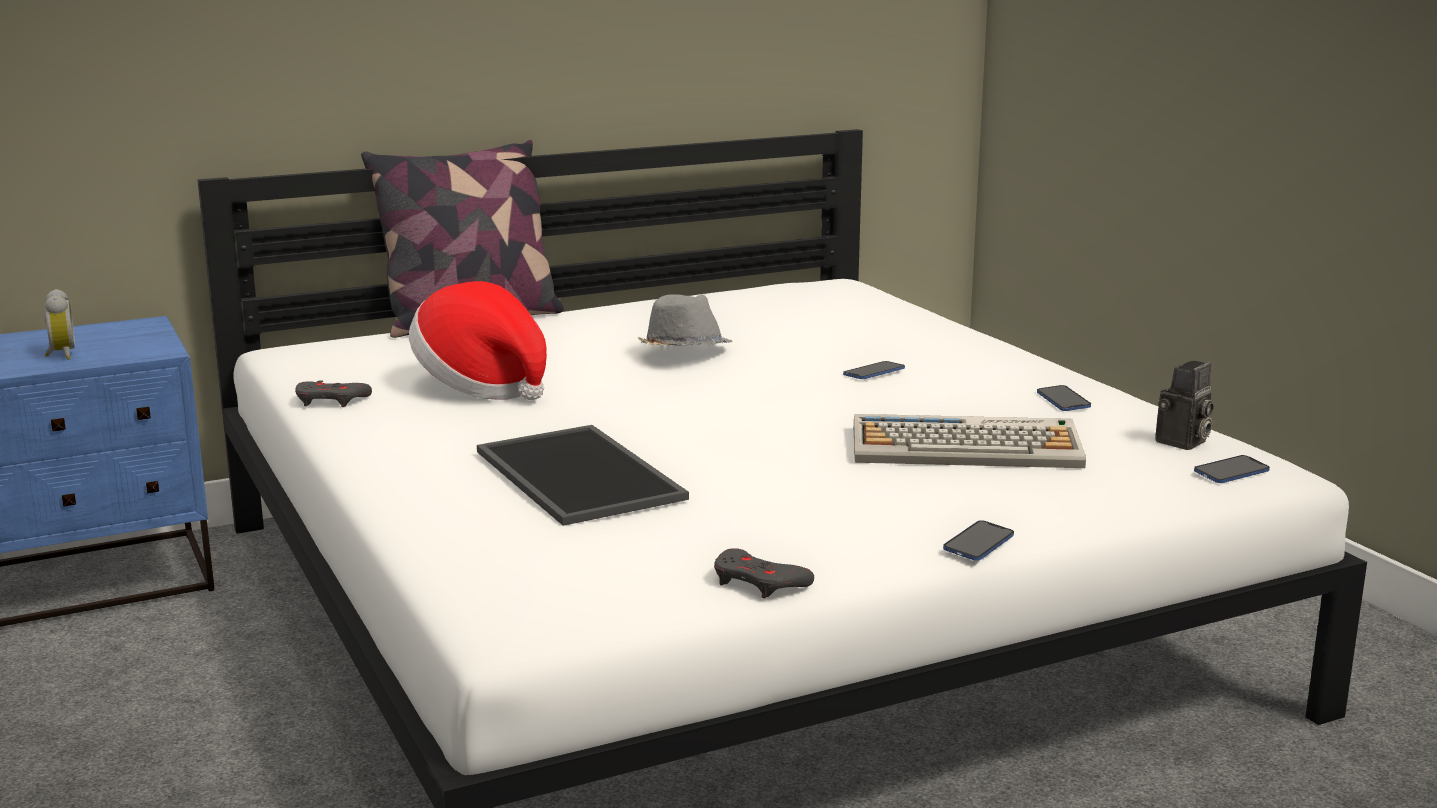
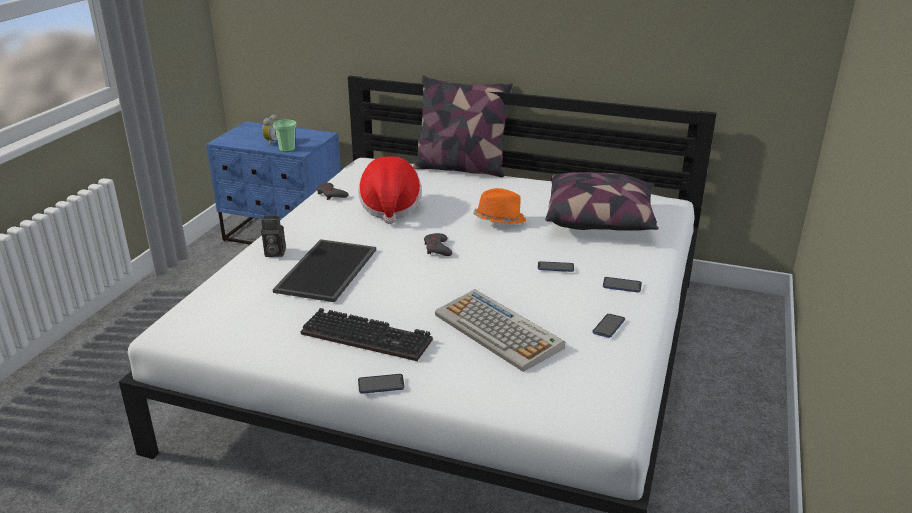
camera: 45 degrees right, 10 degrees up
grey hat [638,294,733,346] -> orange hat [473,188,526,224]
grey game controller [714,548,814,598] -> grey game controller moved to [424,233,452,256]
camera [1155,361,1214,450] -> camera moved to [261,216,286,257]
phone [1194,455,1270,483] -> phone moved to [603,277,642,293]
none -> cup [273,119,296,152]
none -> keyboard [301,308,433,361]
none -> pillow [546,172,659,231]

